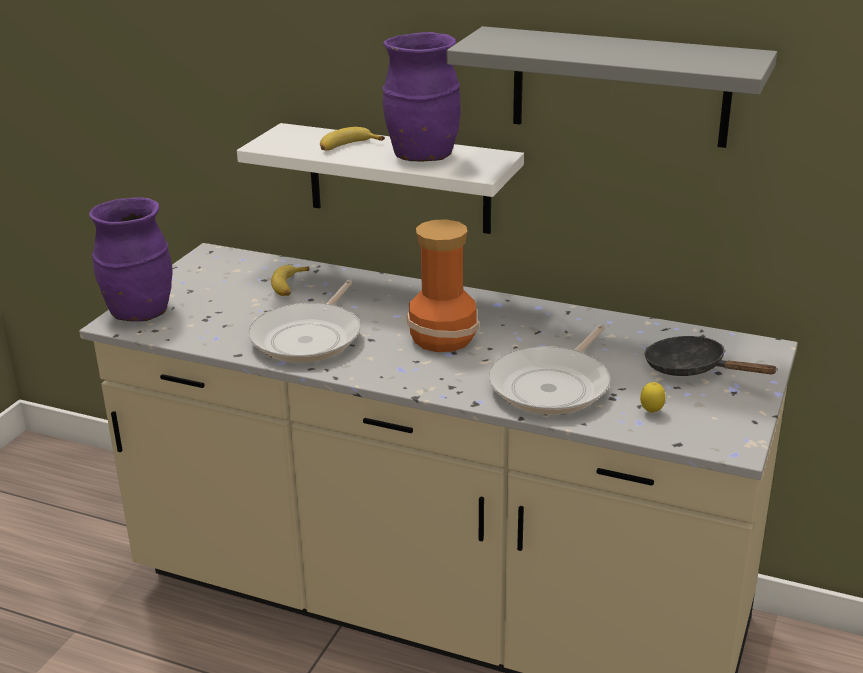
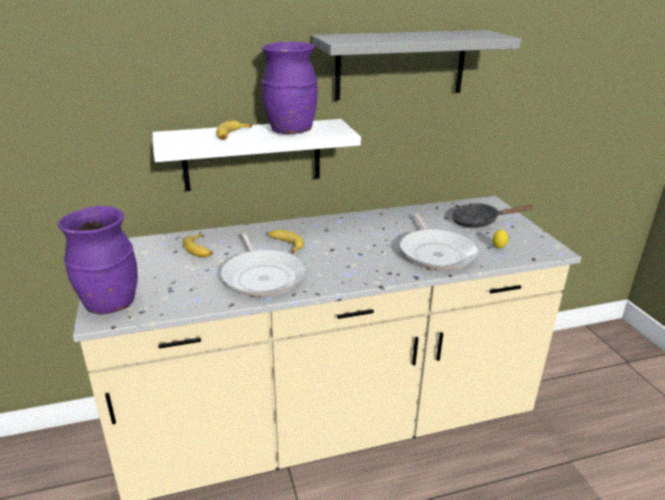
camera: 40 degrees left, 0 degrees up
vase [407,219,479,352] -> none
none -> banana [268,229,304,254]

